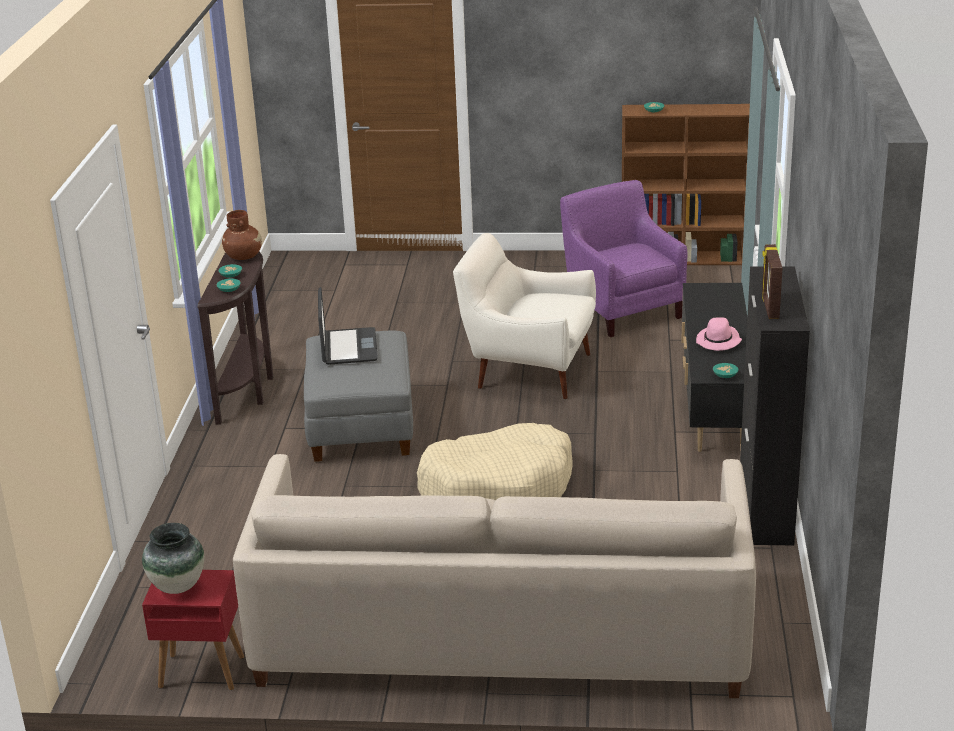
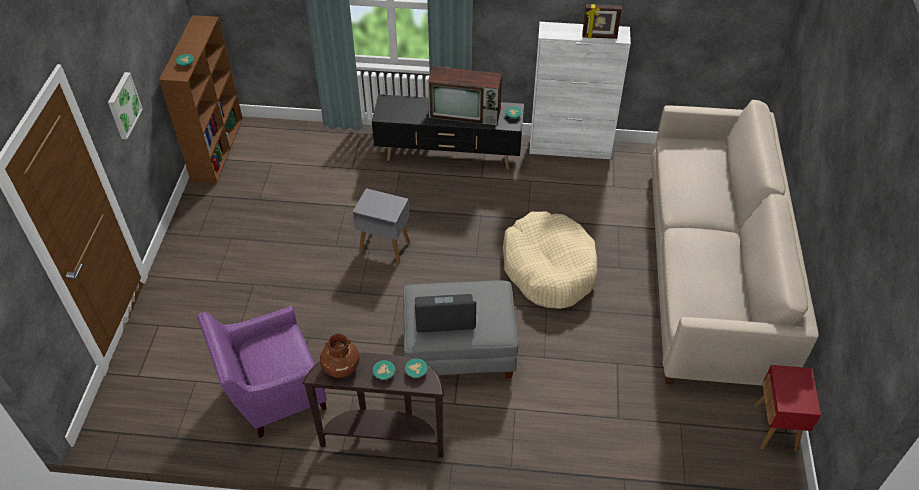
camera: 90 degrees left, 20 degrees up
vase [142,523,204,594] -> none
white armchair [453,233,596,399] -> grey side table [353,188,410,263]
purple armchair [560,180,687,337] -> purple armchair moved to [197,306,327,438]
pink hat [696,317,742,351] -> television [428,66,502,126]
black cabinet [740,266,810,546] -> white cabinet [529,22,631,159]
none -> picture [108,72,143,139]

